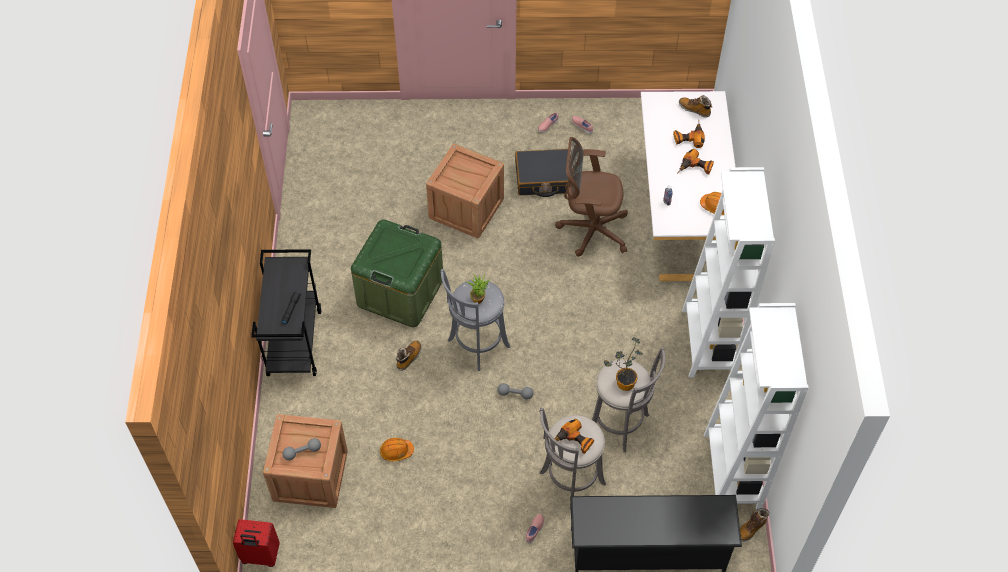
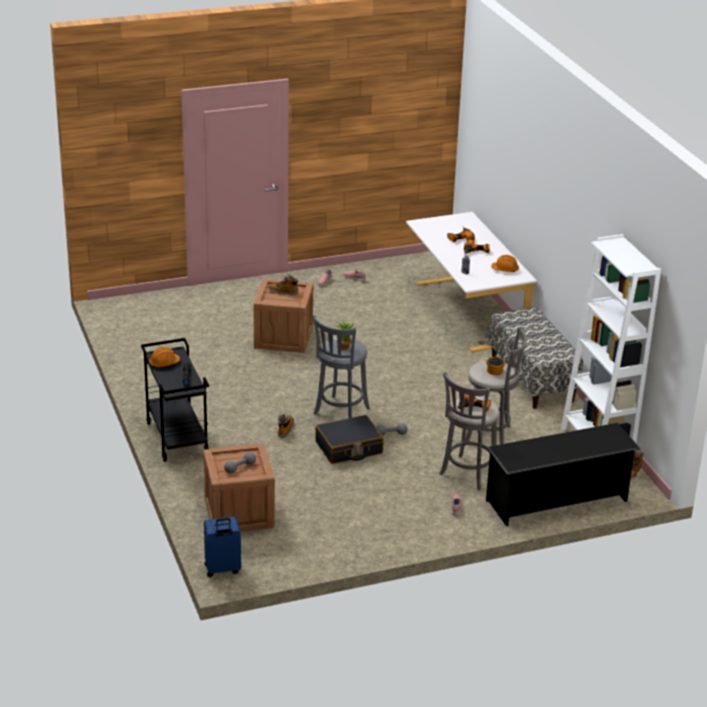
camera: 20 degrees left, 25 degrees down
red suitcase [233,519,280,567] -> blue suitcase [204,517,241,577]
green storage box [351,219,443,327] -> none
orange hard hat [380,438,414,461] -> orange hard hat moved to [150,347,180,367]
black suitcase [515,149,570,197] -> black suitcase moved to [315,415,384,464]
brown office chair [555,137,628,257] -> none
boot [679,95,712,118] -> boot moved to [268,274,299,295]
white bookcase [682,167,775,378] -> bench [489,307,583,409]

